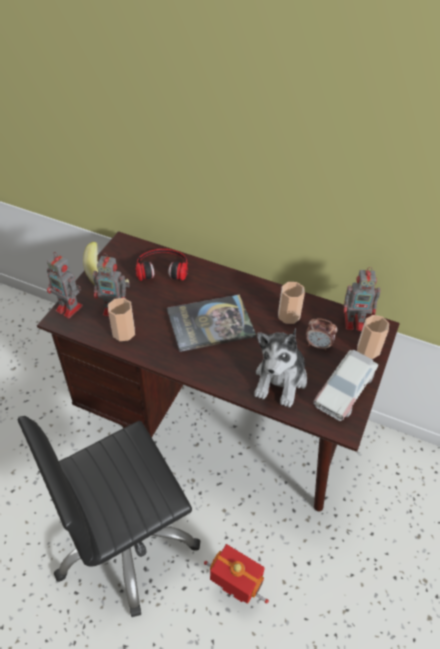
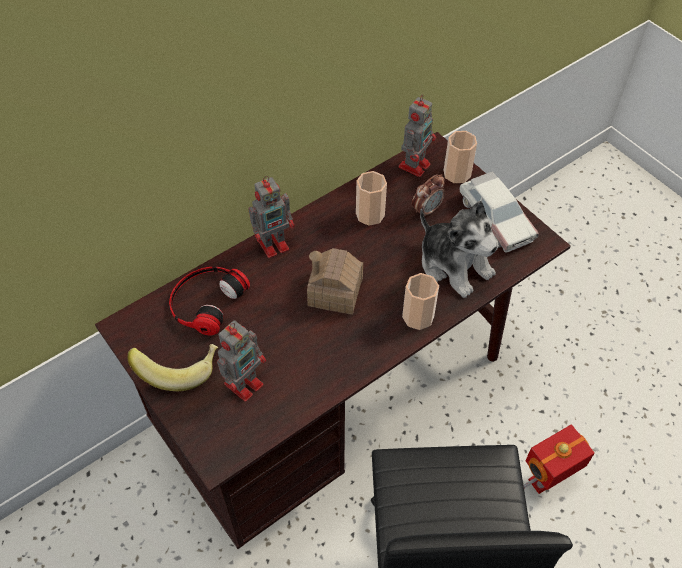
camera: 60 degrees left, 5 degrees up
toy robot [47,252,83,318] -> toy robot moved to [249,176,294,258]
cup [108,298,135,341] -> cup moved to [402,273,439,330]
book [167,295,256,352] -> toy house [307,248,363,315]

